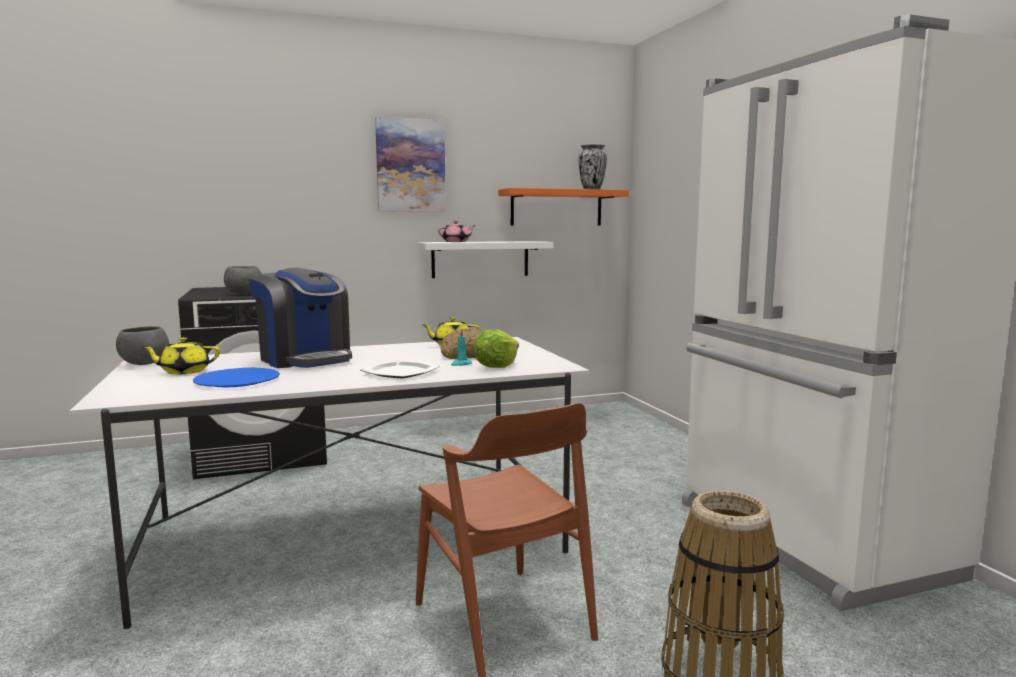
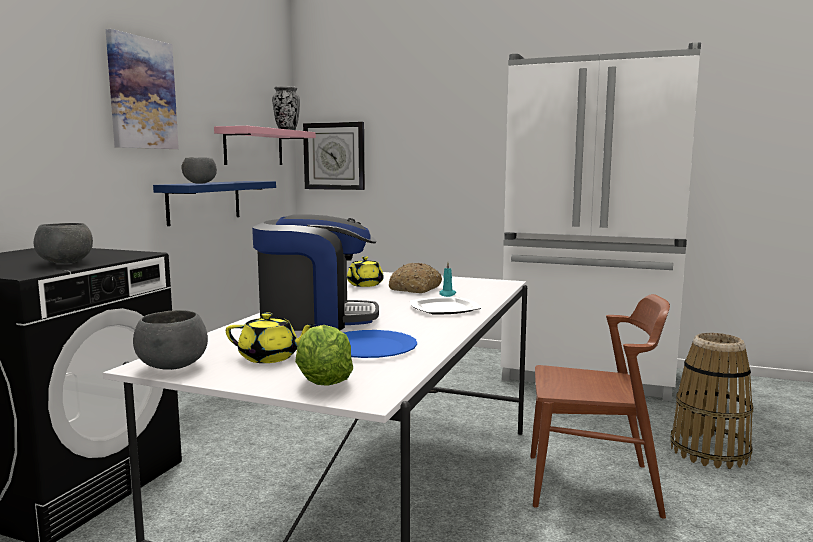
camera: 50 degrees left, 0 degrees up
yellow teapot [142,337,220,374] -> yellow teapot turned 105 degrees counterclockwise [226,312,316,363]
white shelf [418,241,553,278] -> blue shelf [153,181,276,226]
pink teapot [438,221,476,242] -> grey bowl [181,158,217,184]
lettuce [473,329,519,368] -> lettuce moved to [295,325,353,386]
orange shelf [498,188,629,225] -> pink shelf [214,126,316,165]
none -> wall clock [303,122,365,190]

